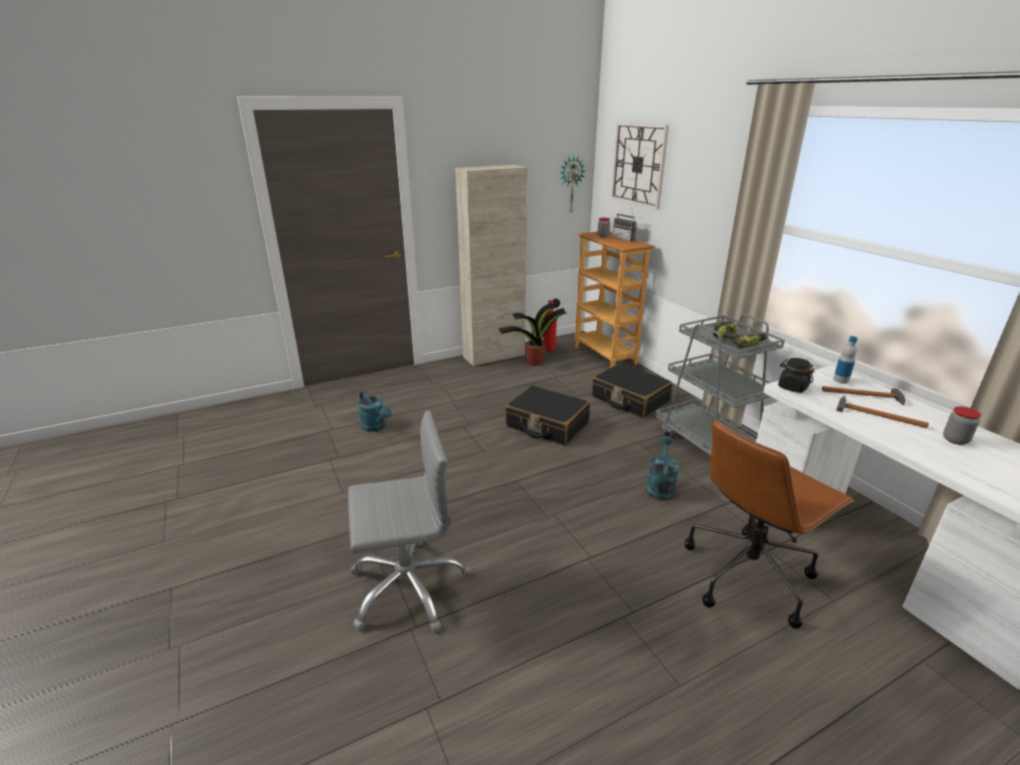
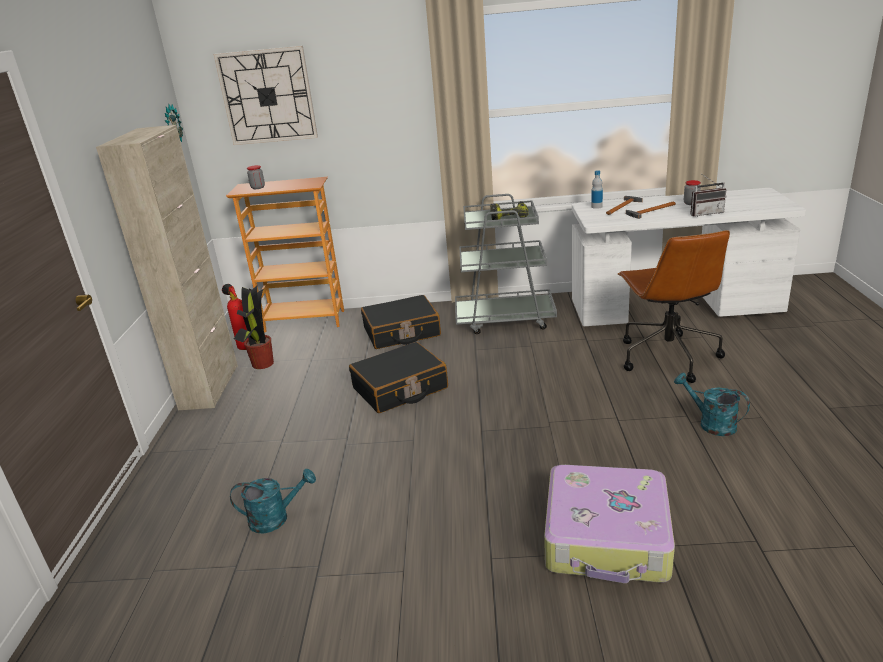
camera: 60 degrees left, 0 degrees up
grey office chair [348,410,471,633] -> suitcase [544,465,675,583]
radio [613,207,637,241] -> radio moved to [690,175,727,217]
turquoise watering can [645,437,679,500] -> turquoise watering can moved to [674,373,750,436]
black jar [778,358,815,393] -> none

